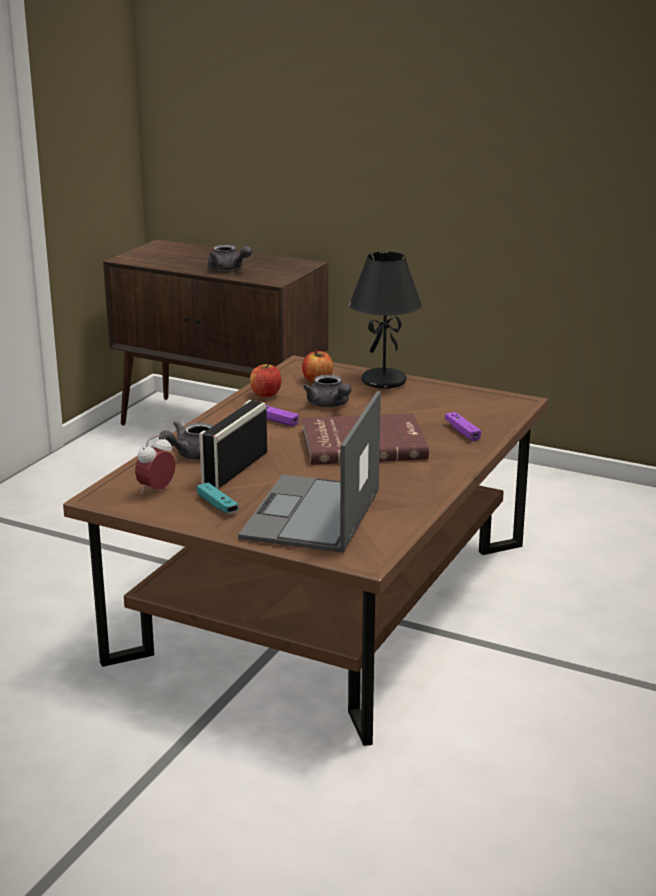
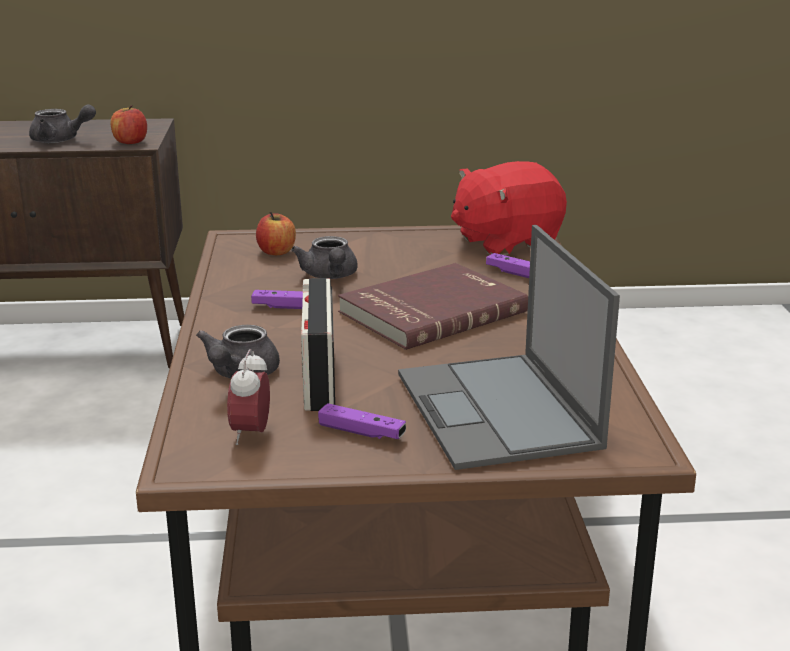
camera: 30 degrees left, 0 degrees up
turquoise game controller [197,483,239,514] -> purple game controller [318,403,406,439]
apple [250,364,282,397] -> apple moved to [110,105,147,144]
grey teapot [303,375,351,407] -> grey teapot turned 45 degrees clockwise [291,236,358,279]
black table lamp [349,251,422,389] -> none
none -> red plush toy [451,161,567,255]

